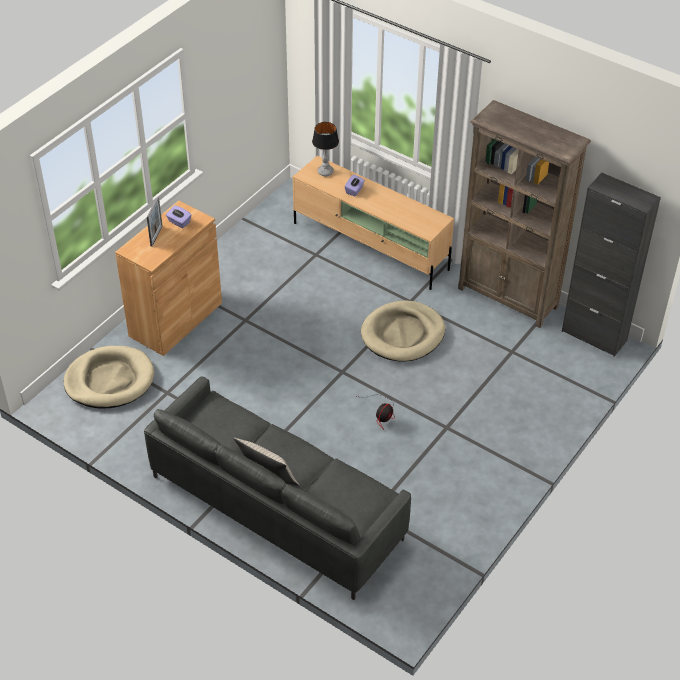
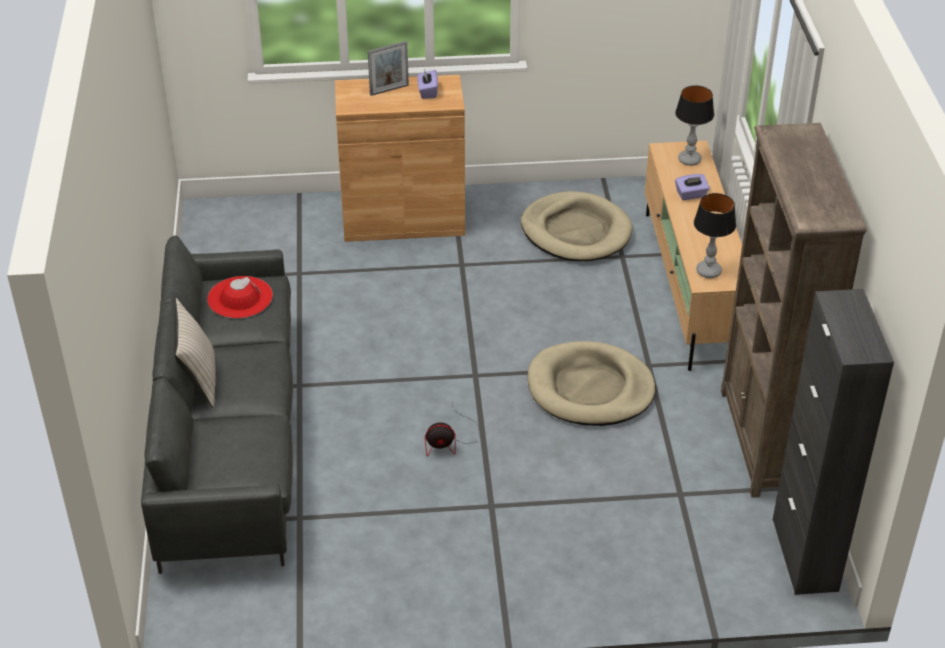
camera: 50 degrees right, 5 degrees down
beige dog bed [64,346,154,409] -> beige dog bed moved to [521,191,633,261]
none -> red hat [207,276,273,318]
none -> table lamp [694,193,736,278]

